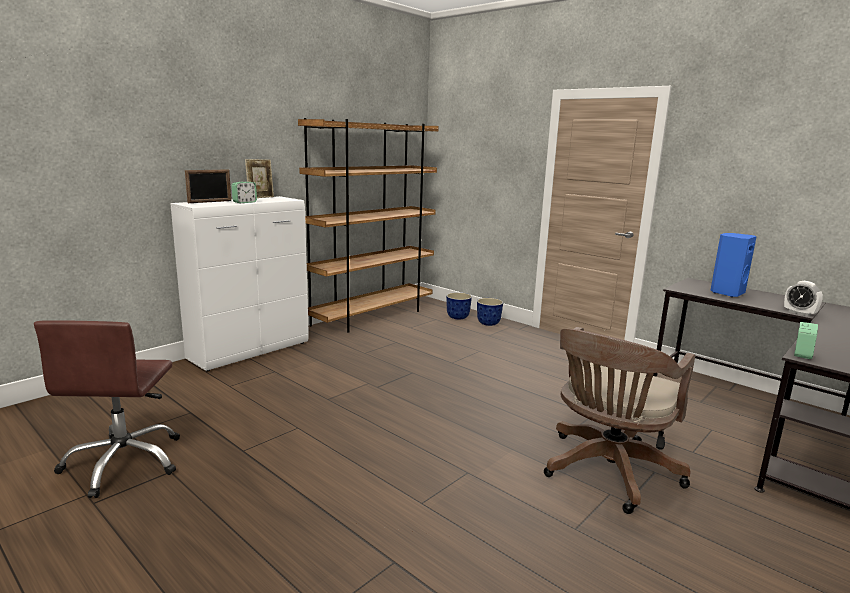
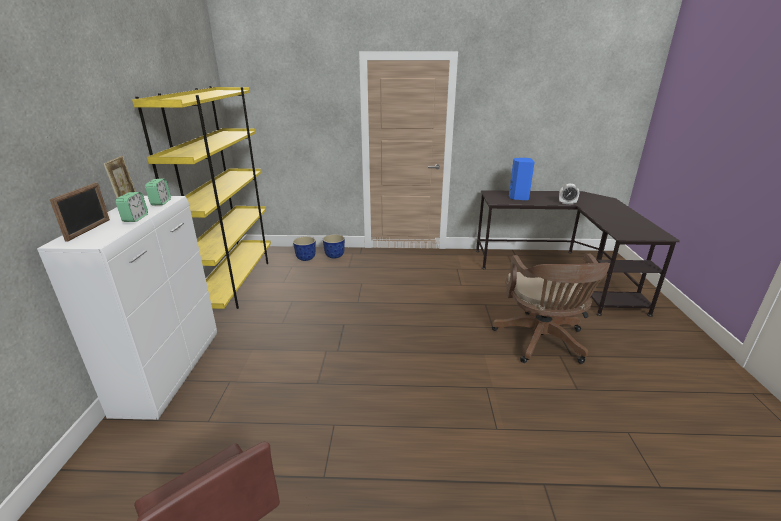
camera: 40 degrees left, 10 degrees up
brown bookcase [298,118,439,333] -> yellow bookcase [132,86,271,309]
alarm clock [794,322,818,359] -> alarm clock moved to [145,178,171,205]

